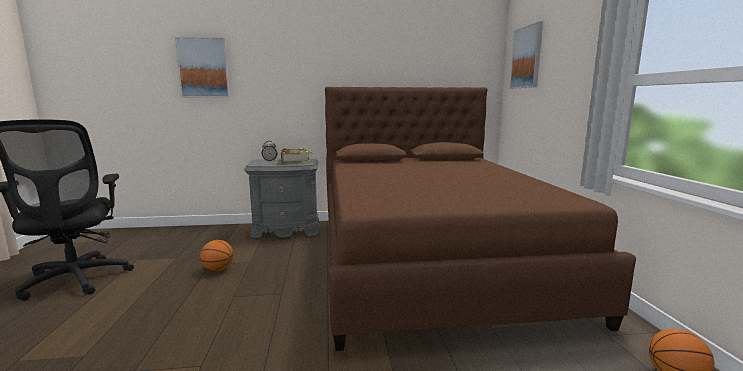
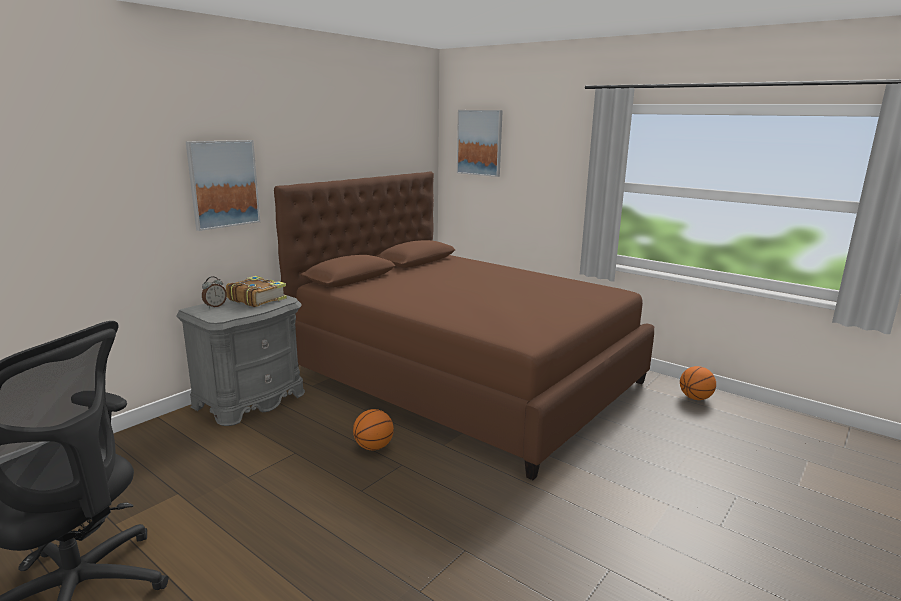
camera: 45 degrees left, 5 degrees up
picture [175,37,230,97] -> picture moved to [186,140,260,231]
basketball [200,240,233,271] -> basketball moved to [353,409,394,450]

